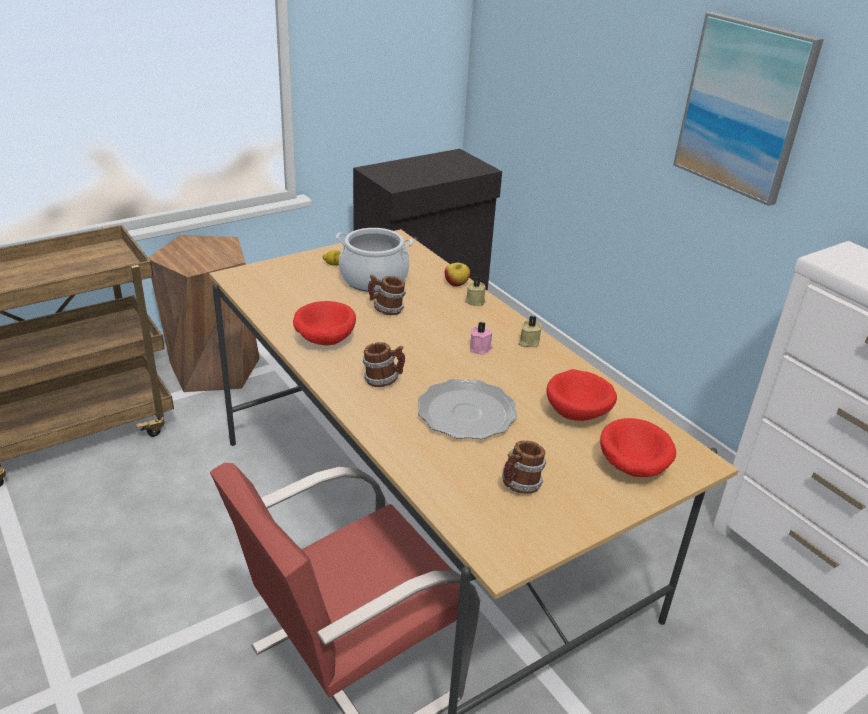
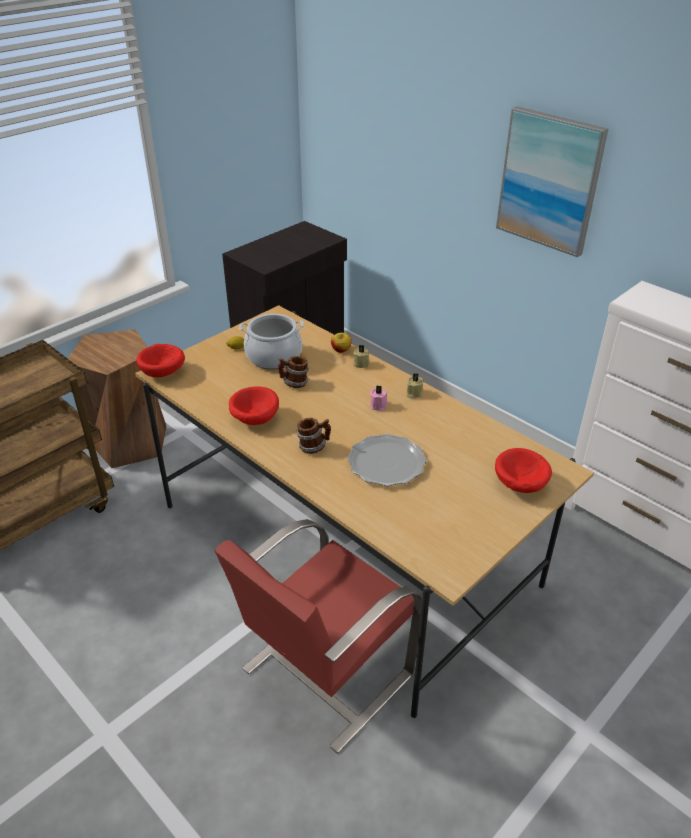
camera: 10 degrees left, 5 degrees up
mug [502,441,546,494] -> none
red bowl [546,369,617,421] -> red bowl moved to [136,344,185,377]

